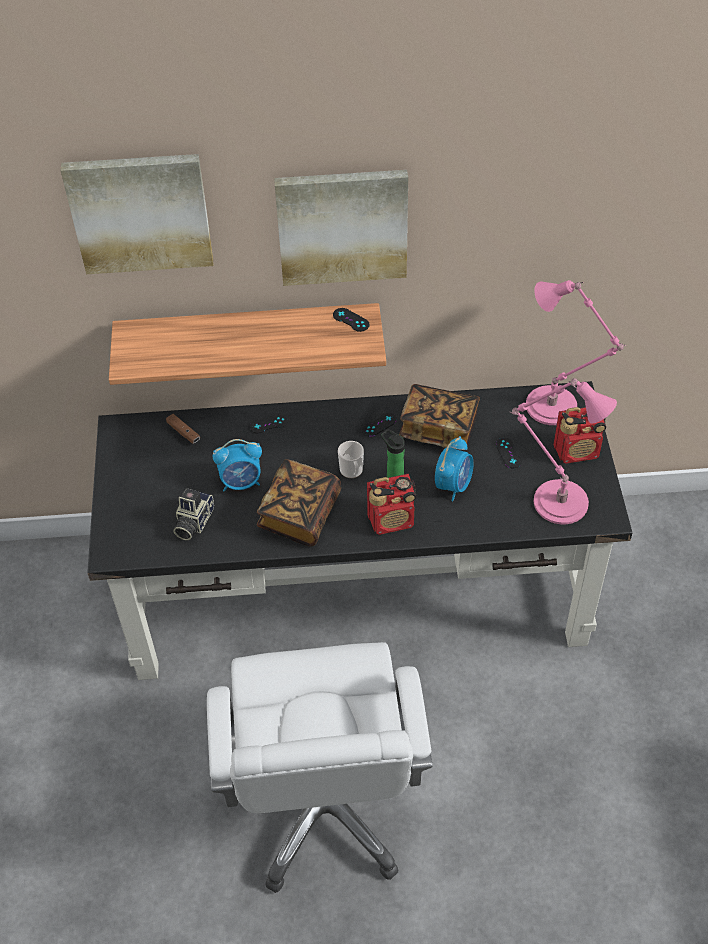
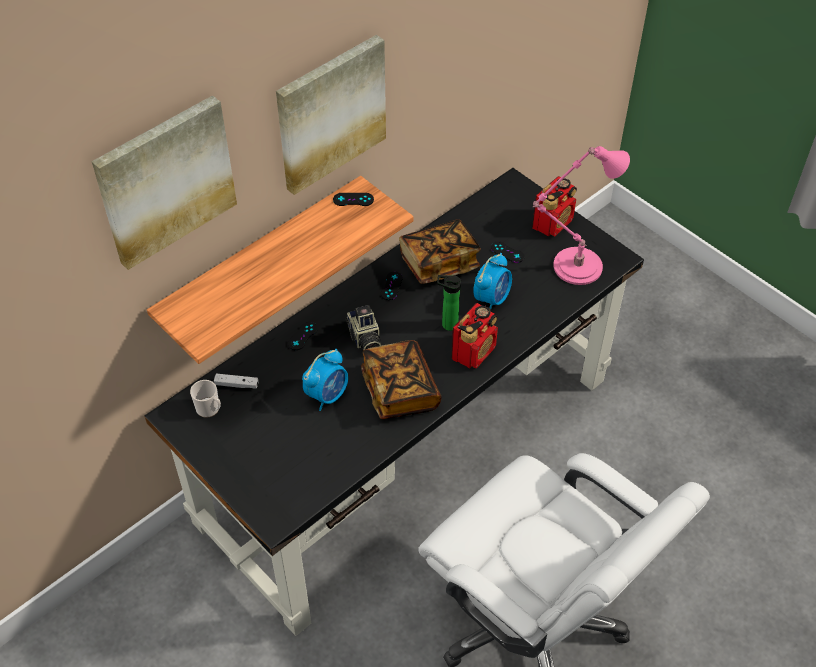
camera: 40 degrees left, 0 degrees up
brown game controller [166,414,200,444] -> white game controller [214,373,259,389]
camera [173,488,214,540] -> camera moved to [345,305,381,350]
mug [338,441,364,478] -> mug moved to [190,380,221,418]
alarm clock [435,436,473,501] -> alarm clock turned 45 degrees clockwise [473,253,512,309]
pink table lamp [526,280,626,425] -> none

